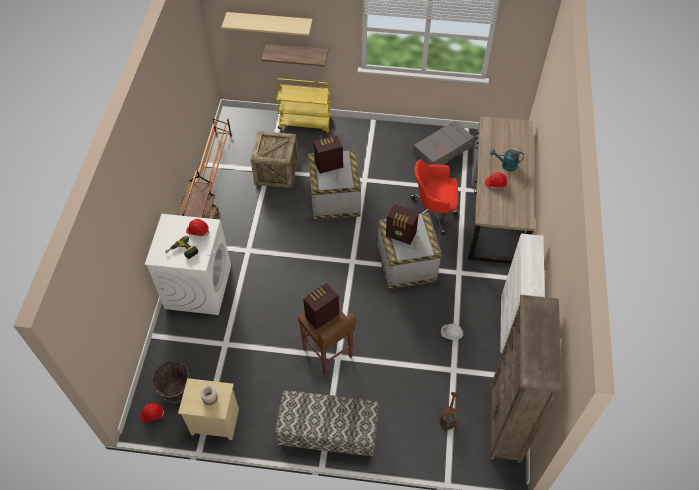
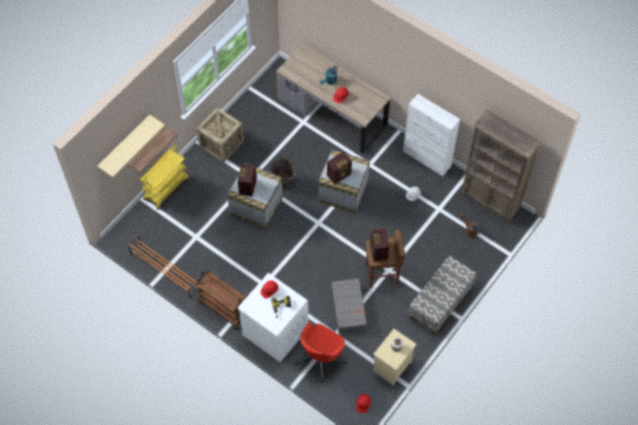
camera: 60 degrees left, 5 degrees up
brown bucket [151,361,189,403] -> brown bucket moved to [270,157,296,189]
crate [250,131,298,188] -> crate moved to [196,107,244,163]
red office chair [411,159,458,235] -> red office chair moved to [295,322,347,382]
grey suitcase [413,120,474,165] -> grey suitcase moved to [332,279,368,333]

